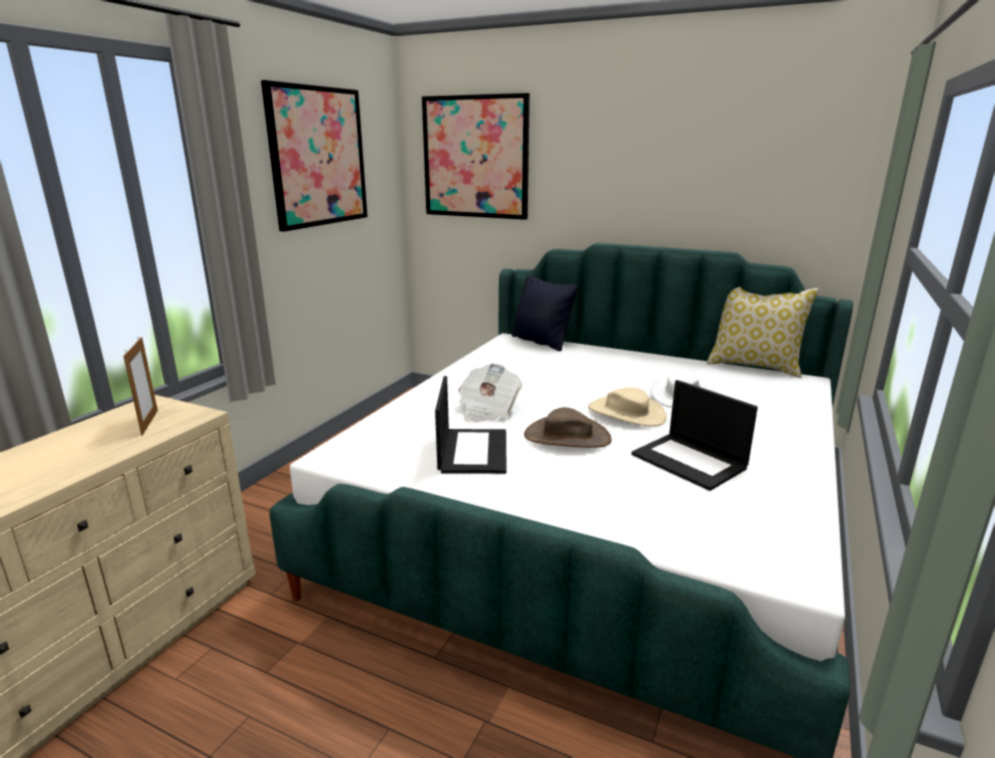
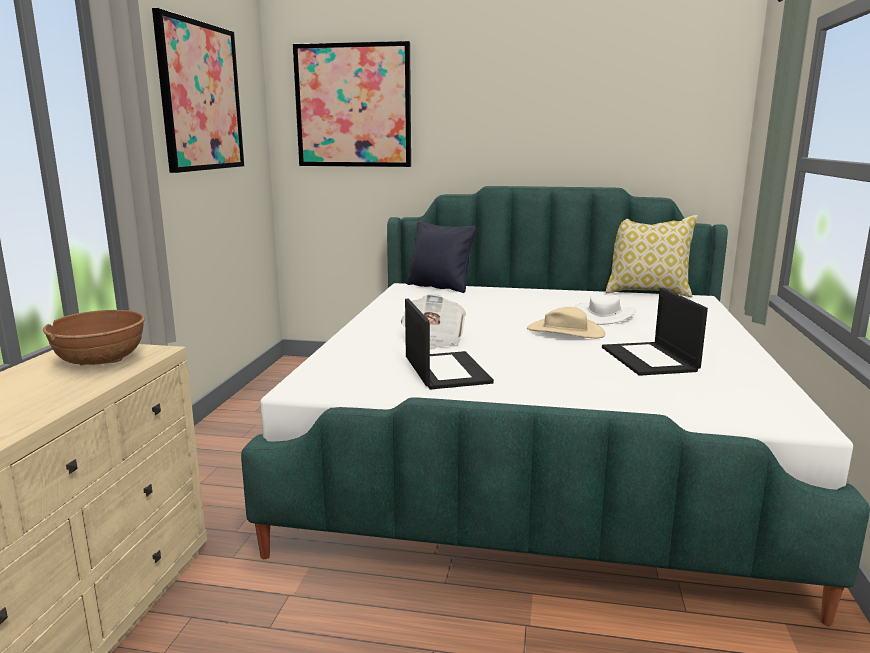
camera: 15 degrees left, 5 degrees down
picture frame [123,337,158,436] -> brown bowl [43,310,145,366]
brown hat [524,407,612,448] -> none
laptop [631,380,758,491] -> laptop turned 45 degrees clockwise [602,288,708,376]

